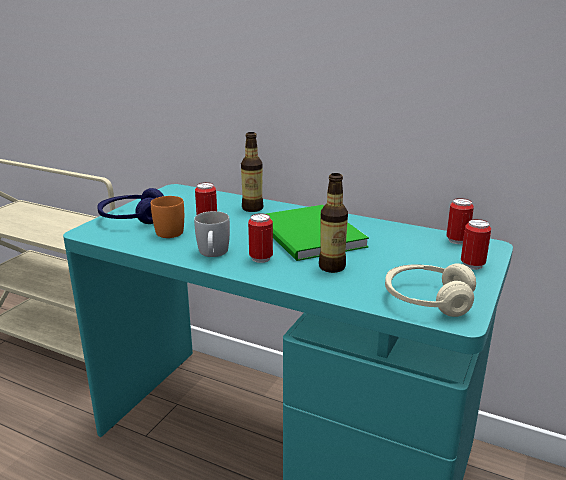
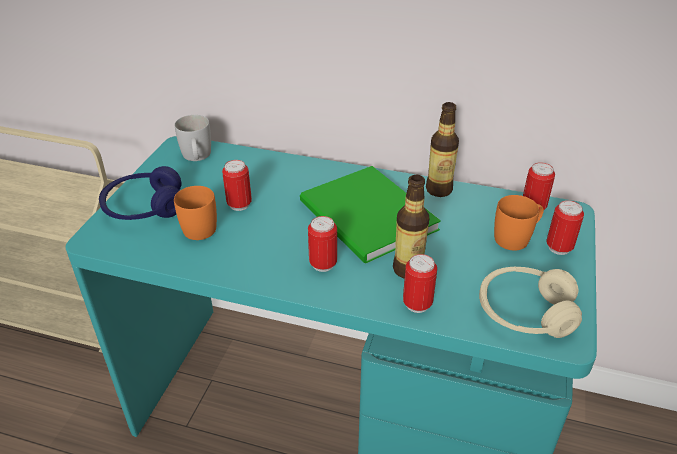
camera: 10 degrees left, 15 degrees up
white mug [194,211,230,257] -> white mug moved to [175,115,211,161]
bottle [241,132,263,212] -> bottle moved to [426,102,459,197]
none -> can [403,254,437,313]
none -> orange mug [494,195,544,250]

